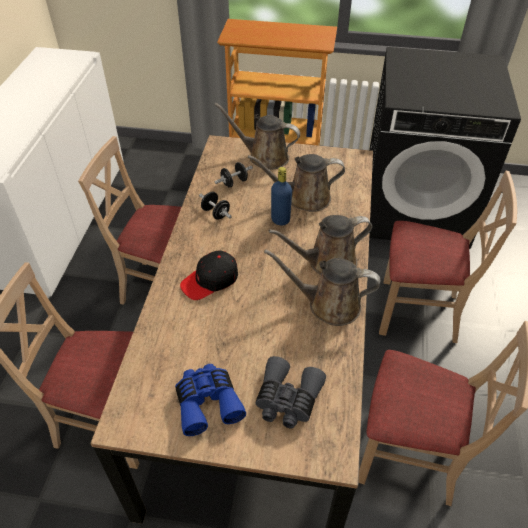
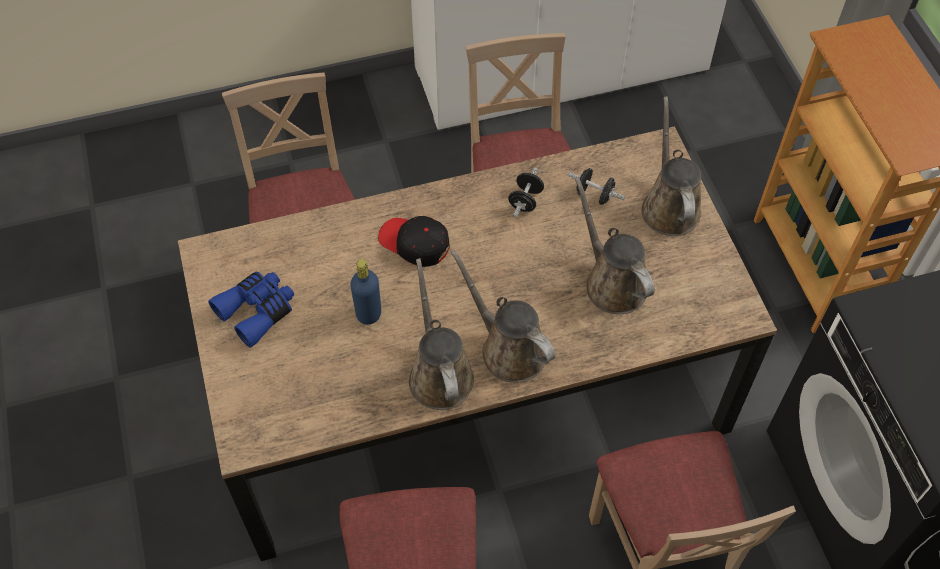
camera: 65 degrees right, 10 degrees up
grey binoculars [256,356,326,429] -> none
blue bottle [271,167,292,225] -> blue bottle moved to [350,259,381,325]

